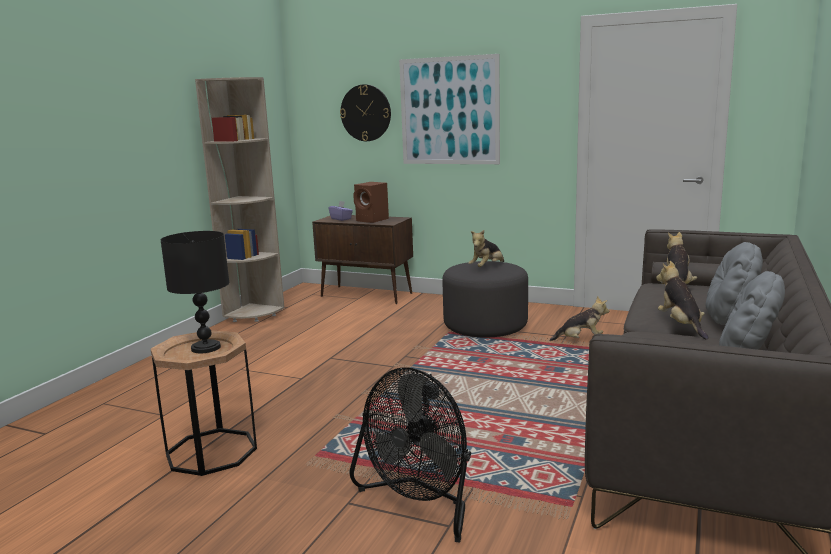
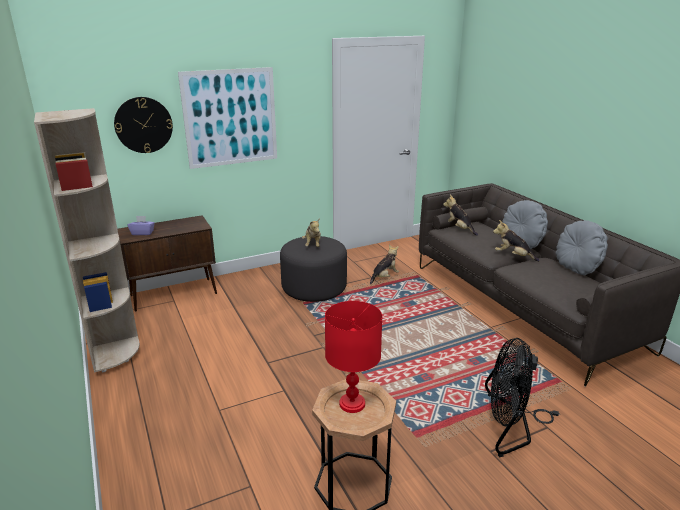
camera: 50 degrees left, 10 degrees up
black table lamp [161,231,229,353] -> red table lamp [325,301,382,413]
black fan [350,367,471,543] -> black fan turned 105 degrees clockwise [485,338,561,457]
brown speaker [353,182,389,223] -> none

